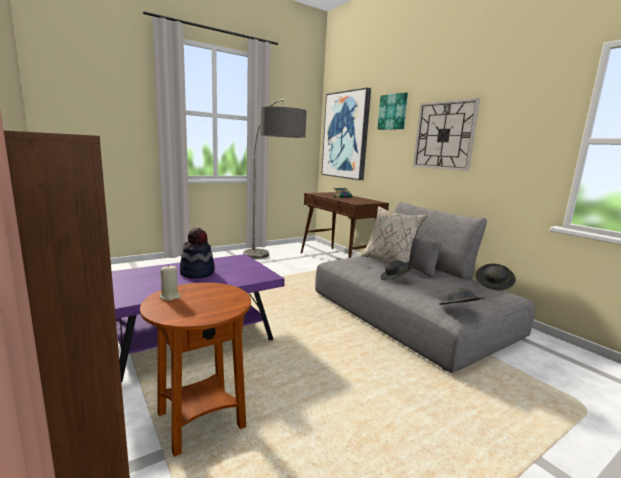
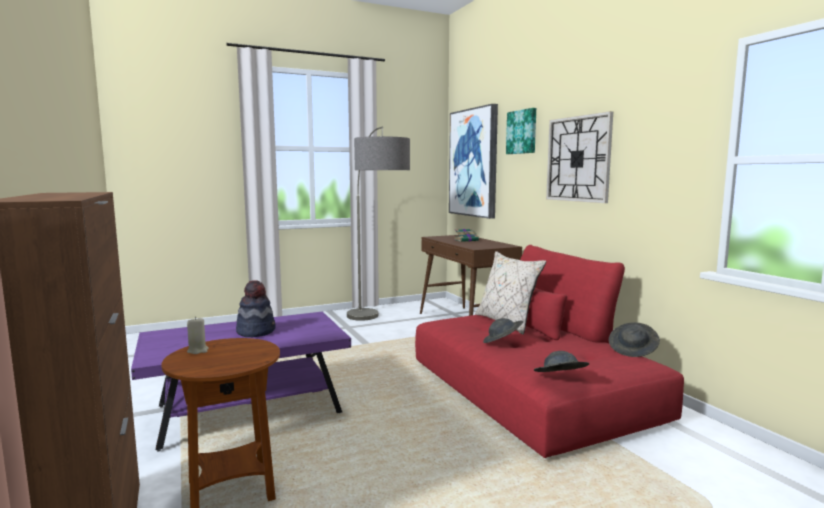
camera: 10 degrees right, 5 degrees down
grey sofa [315,202,536,373] -> red sofa [415,245,684,458]

